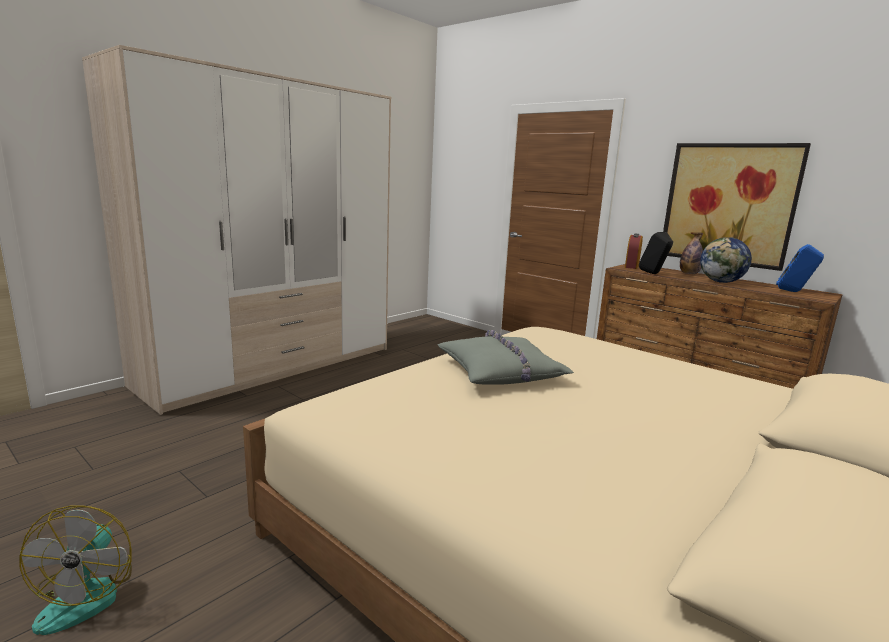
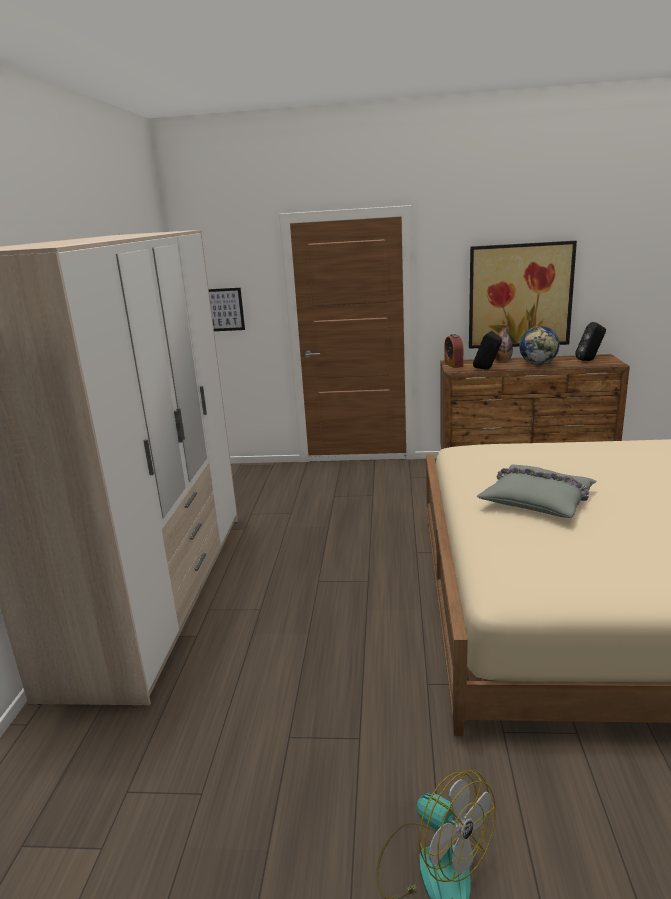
camera: 35 degrees left, 5 degrees up
blue speaker [776,244,824,292] -> black speaker [575,322,606,361]
none -> picture [209,288,245,331]

